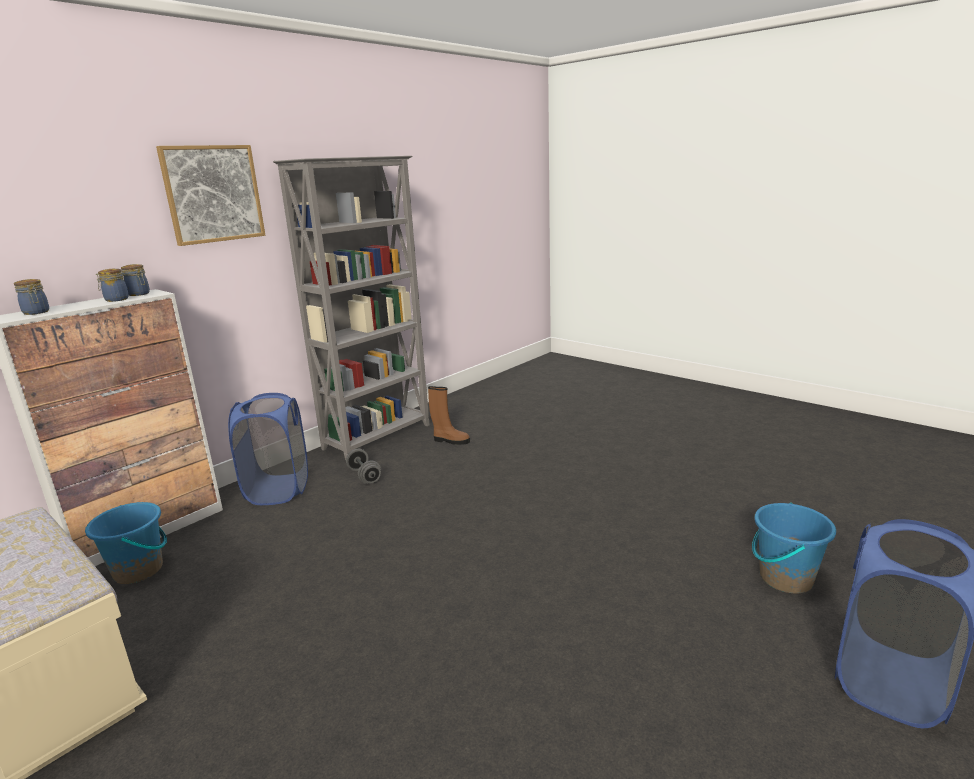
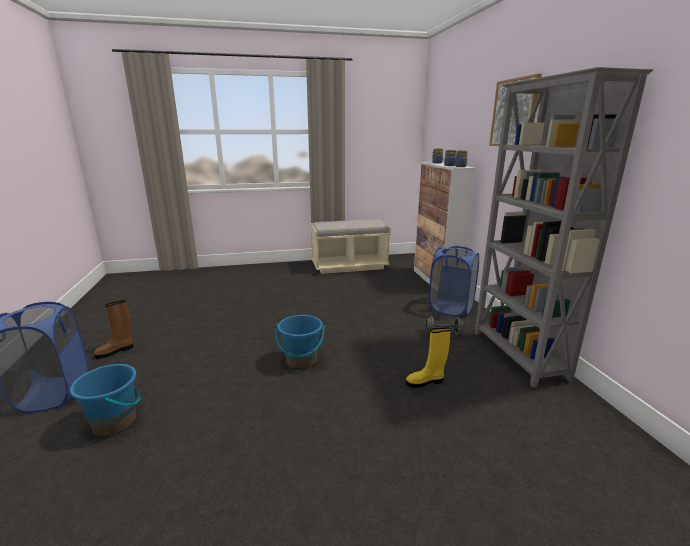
camera: 125 degrees right, 0 degrees up
blue bucket [85,502,167,584] -> blue bucket moved to [275,315,325,368]
brown boot [428,386,470,445] -> brown boot moved to [94,300,133,359]
none -> yellow boot [406,328,451,388]

